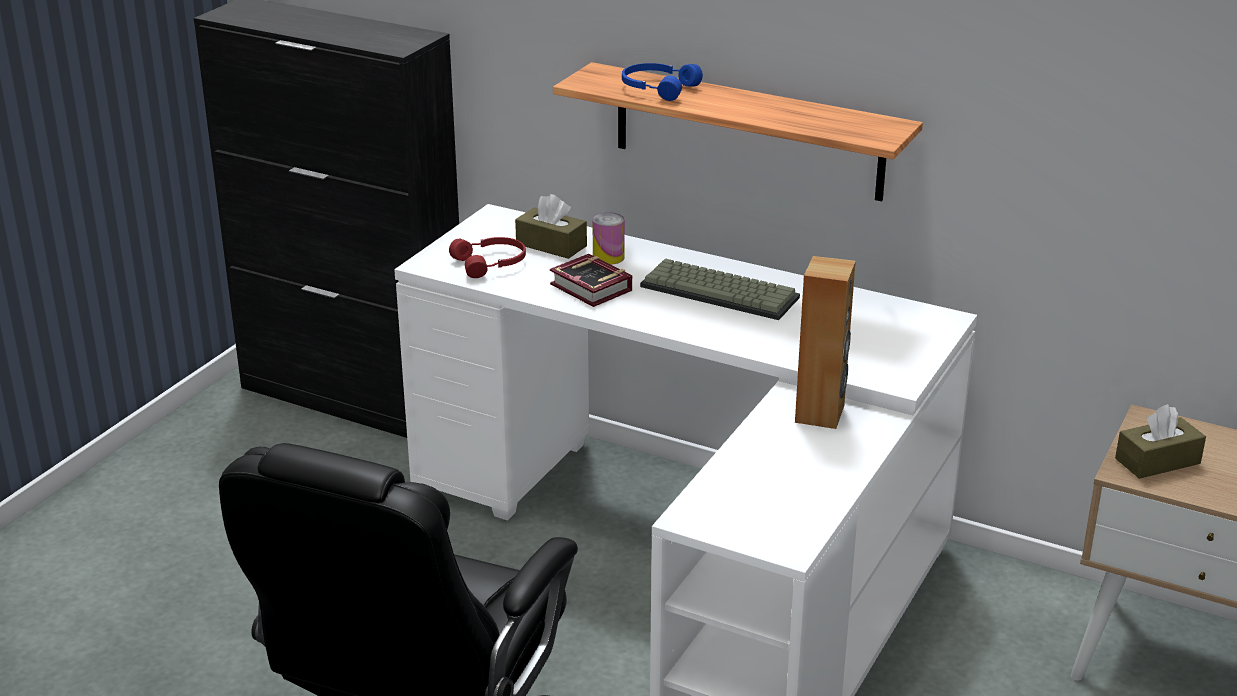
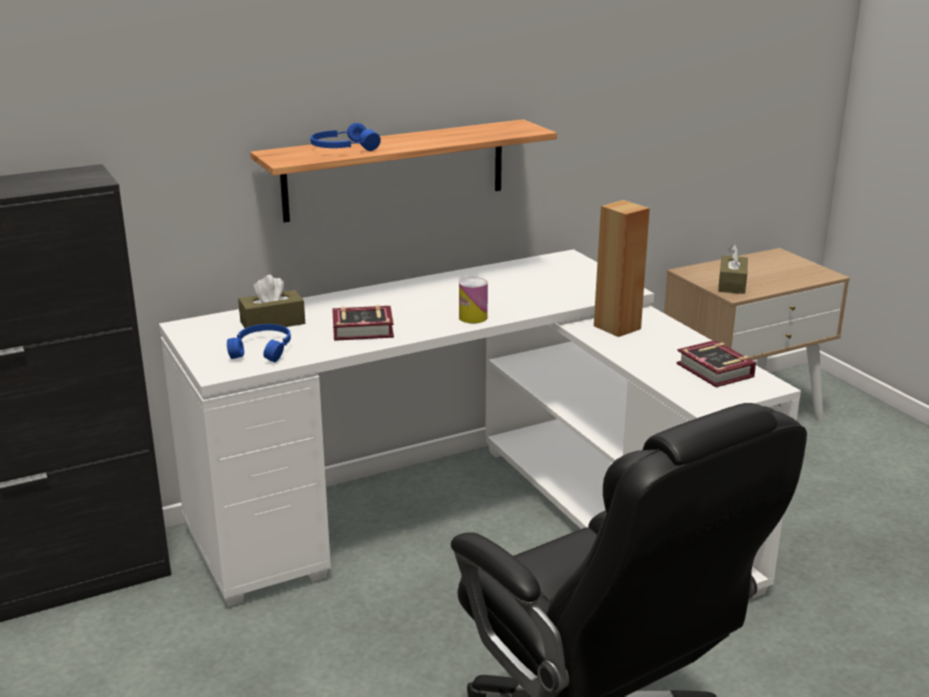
camera: 55 degrees left, 5 degrees down
red headphones [449,237,526,278] -> blue headphones [227,324,291,362]
can [592,212,625,265] -> can moved to [459,277,488,323]
keyboard [640,258,800,320] -> none
none -> book [676,340,756,387]

